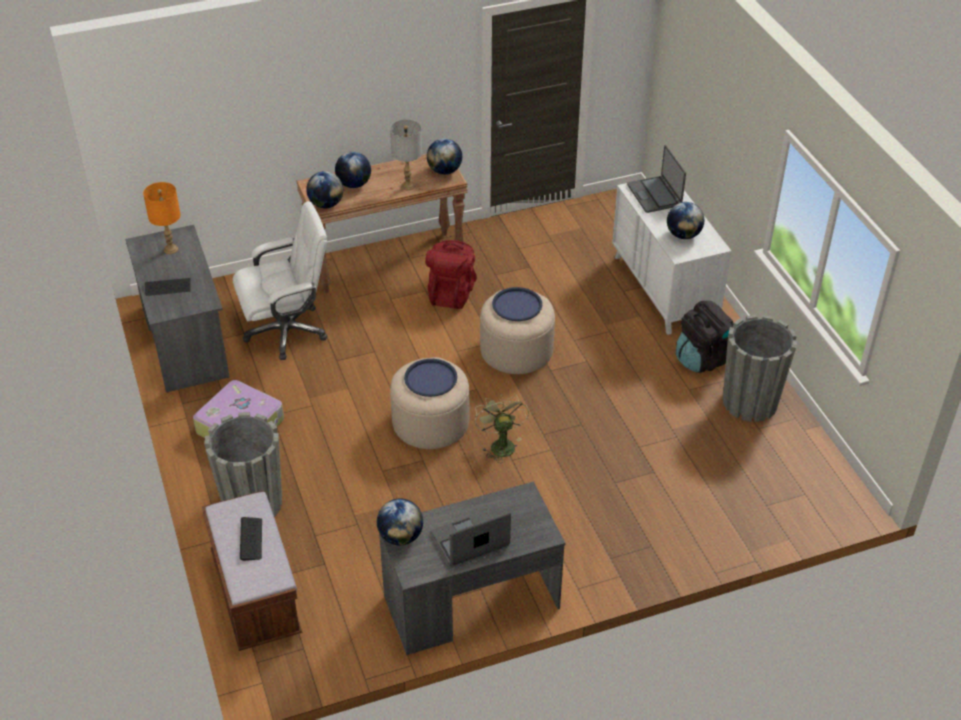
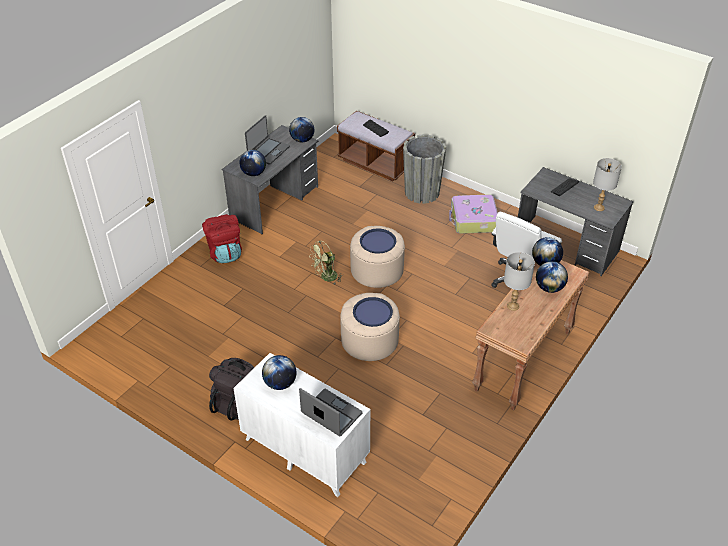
camera: 145 degrees right, 0 degrees up
orange table lamp [143,182,181,254] -> grey table lamp [593,158,622,211]
red backpack [425,240,477,309] -> red backpack moved to [202,214,242,263]
globe [427,138,462,175] -> globe moved to [239,150,266,176]
green fan [475,394,529,463] -> green fan turned 105 degrees clockwise [309,241,343,285]
grey planter [723,315,797,422] -> none

